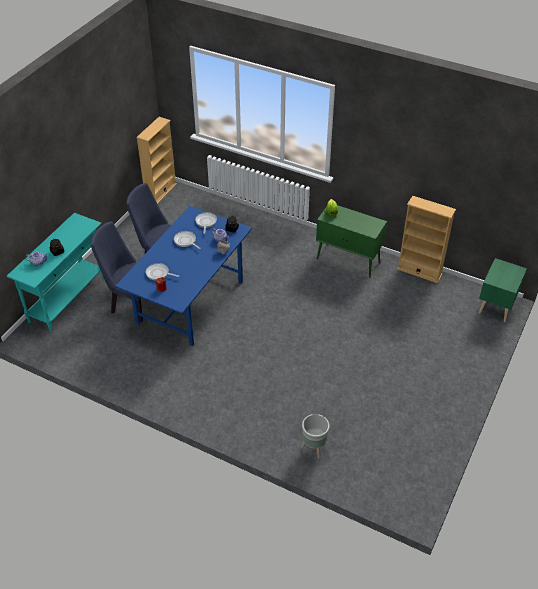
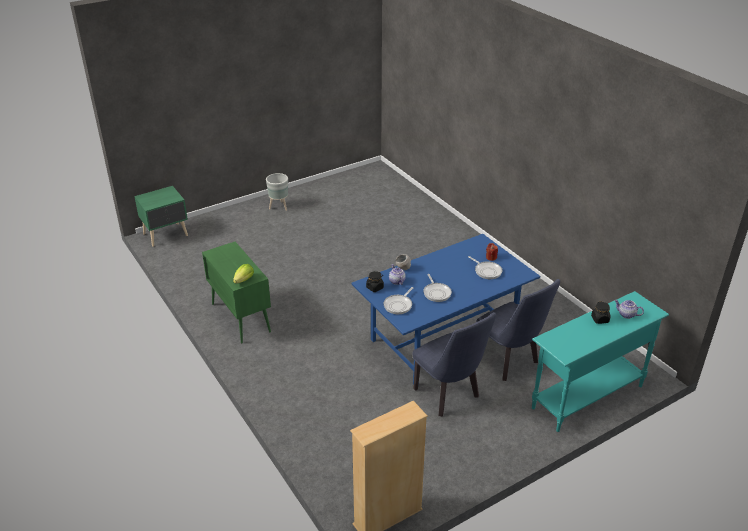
camera: 150 degrees left, 10 degrees down
grey planter [301,414,330,459] -> grey planter moved to [266,173,288,211]
beige bookcase [397,196,456,283] -> none

